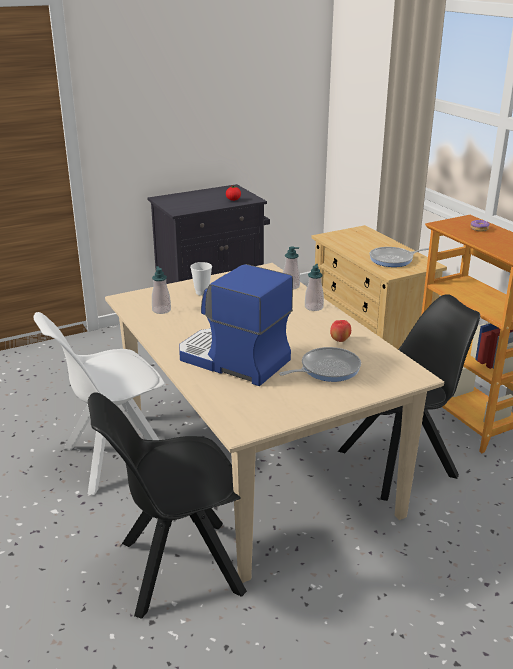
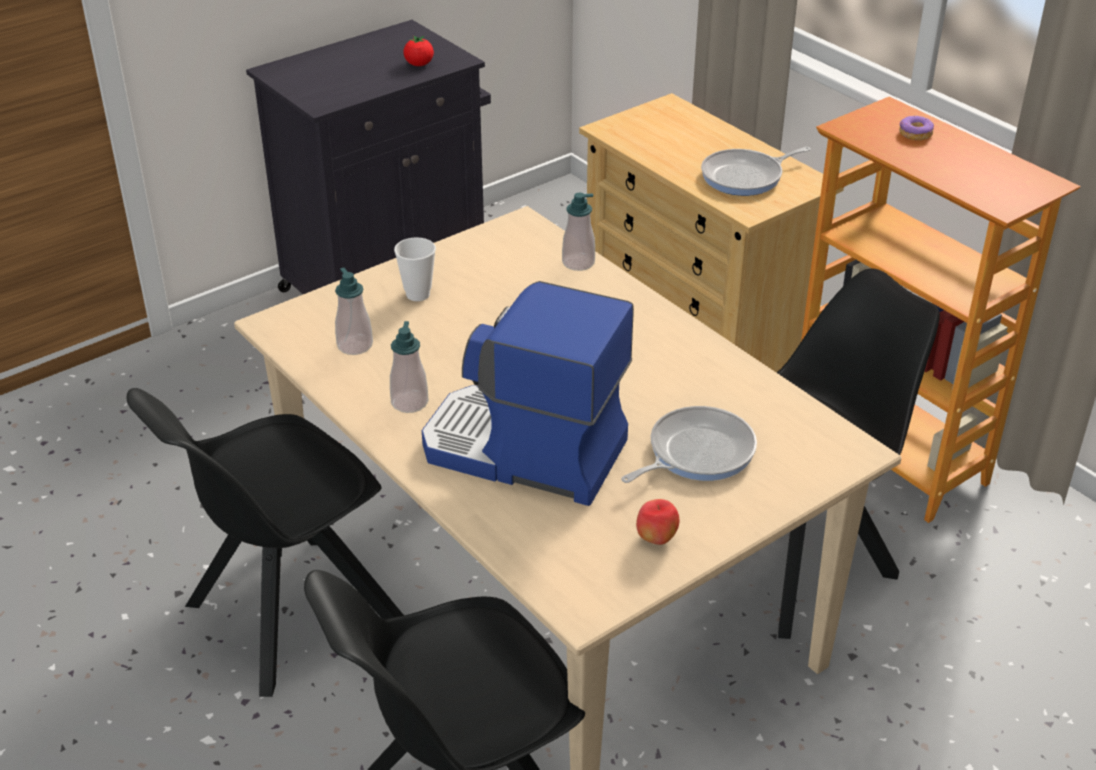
camera: 10 degrees left, 10 degrees up
white chair [33,312,166,495] -> black chair [126,388,404,697]
soap dispenser [305,264,324,311] -> soap dispenser moved to [390,321,428,413]
apple [330,320,351,342] -> apple moved to [636,499,679,545]

